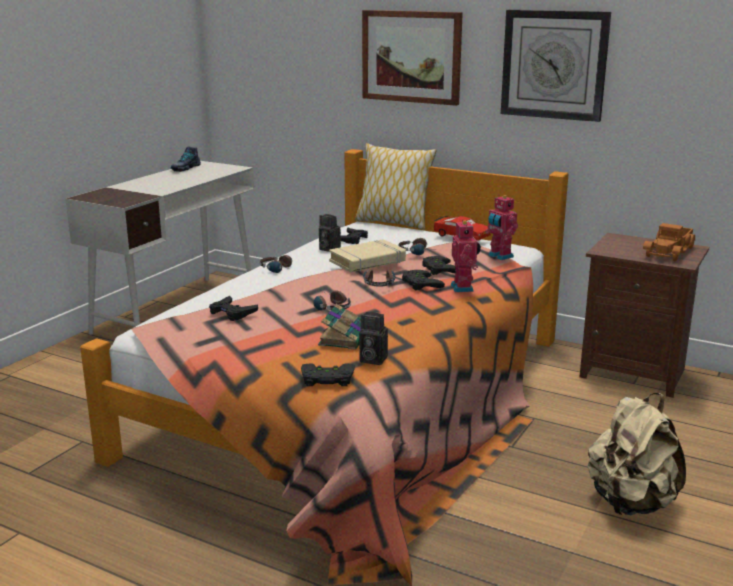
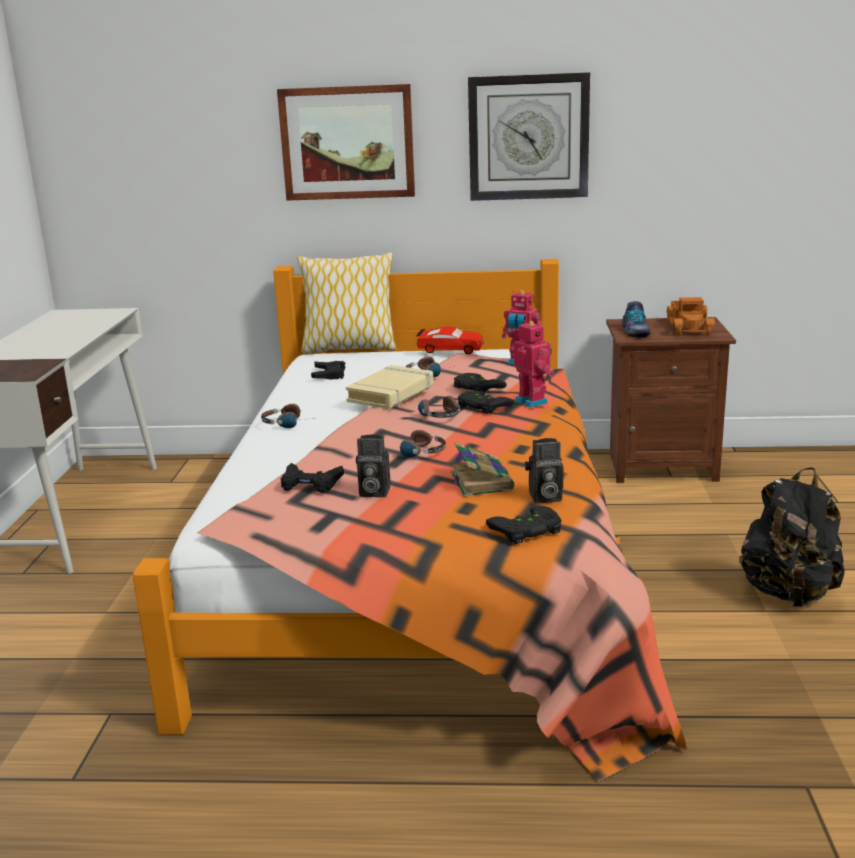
camera: 25 degrees left, 0 degrees up
shoe [171,147,201,172] -> shoe moved to [622,301,651,338]
camera [319,214,341,252] -> camera moved to [356,435,391,497]
beige backpack [588,393,686,515] -> black backpack [739,467,845,607]

